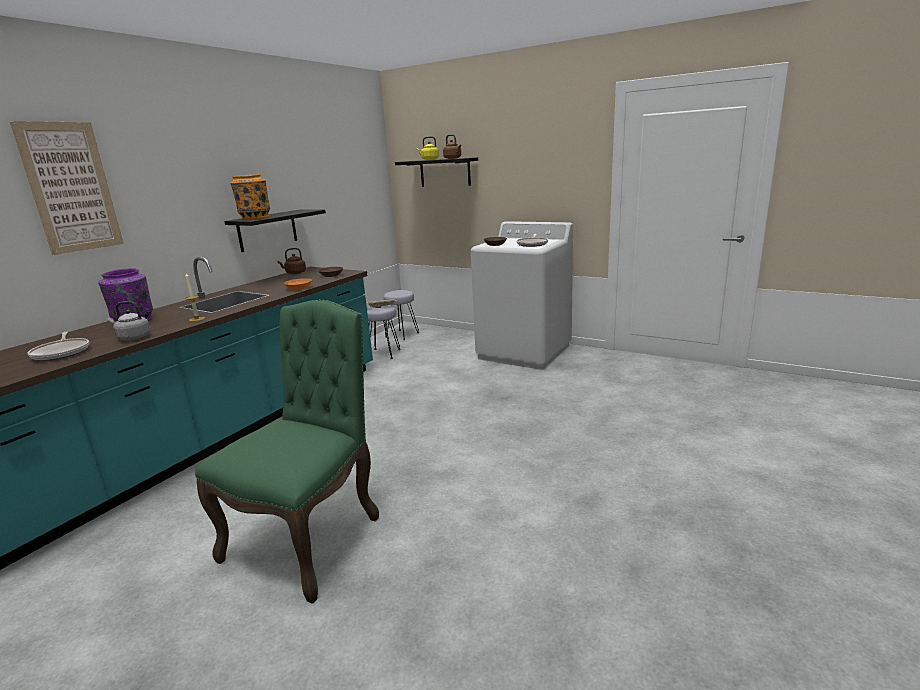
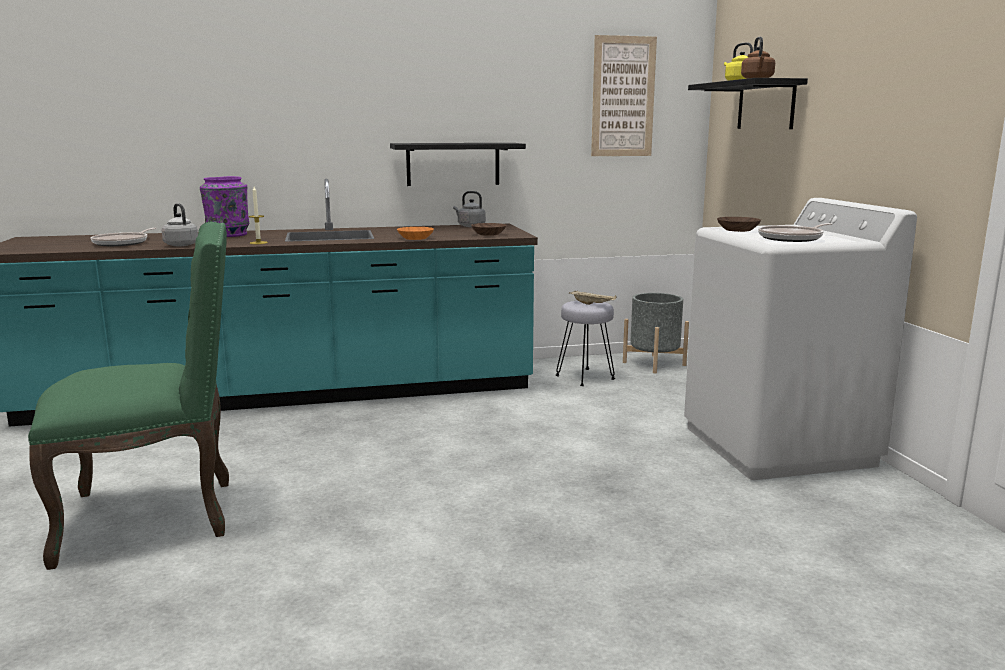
camera: 45 degrees right, 5 degrees down
picture [9,121,124,255] -> picture moved to [591,35,657,156]
orange vase [230,174,270,220] -> none
brown kettle [278,248,306,274] -> grey kettle [453,191,486,227]
grey stool [383,290,419,340] -> grey planter [623,293,689,373]

